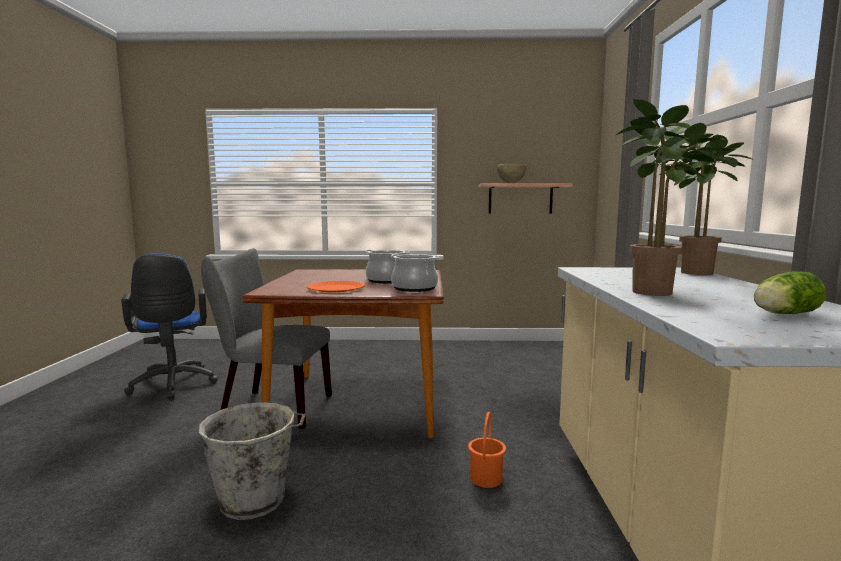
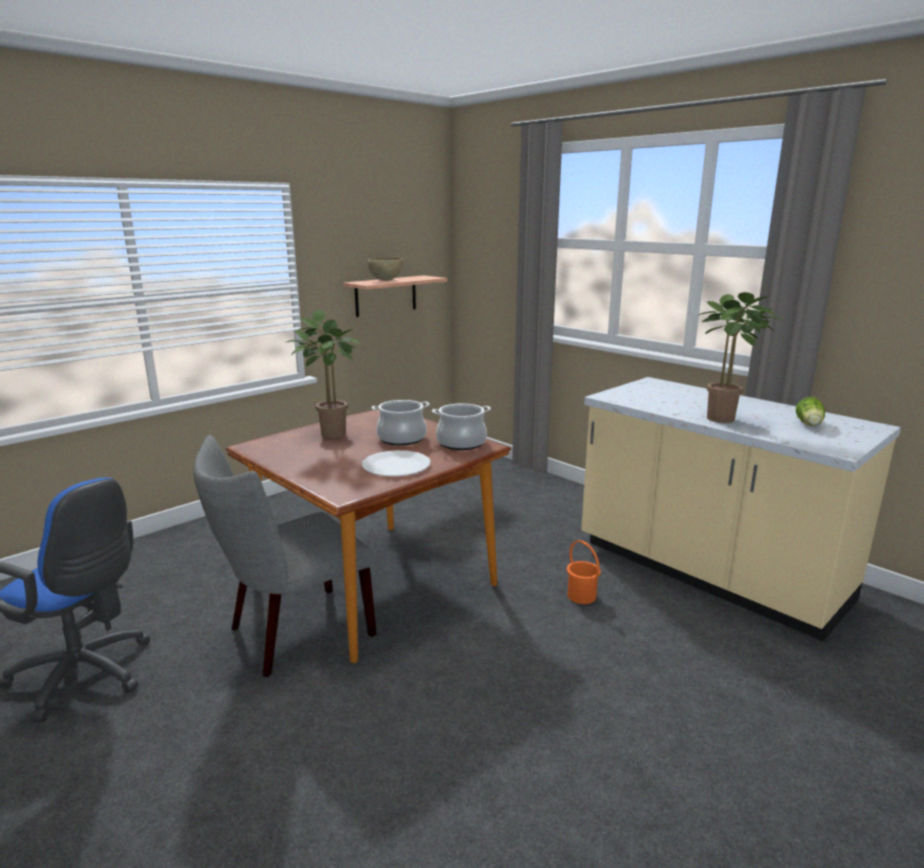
camera: 45 degrees left, 10 degrees up
grey bucket [199,401,306,520] -> none
orange plate [307,281,365,292] -> white plate [362,450,431,476]
potted plant [659,133,754,275] -> potted plant moved to [286,309,361,438]

